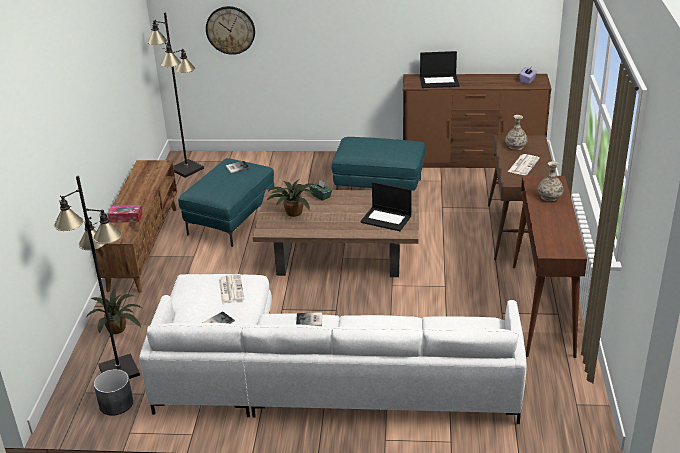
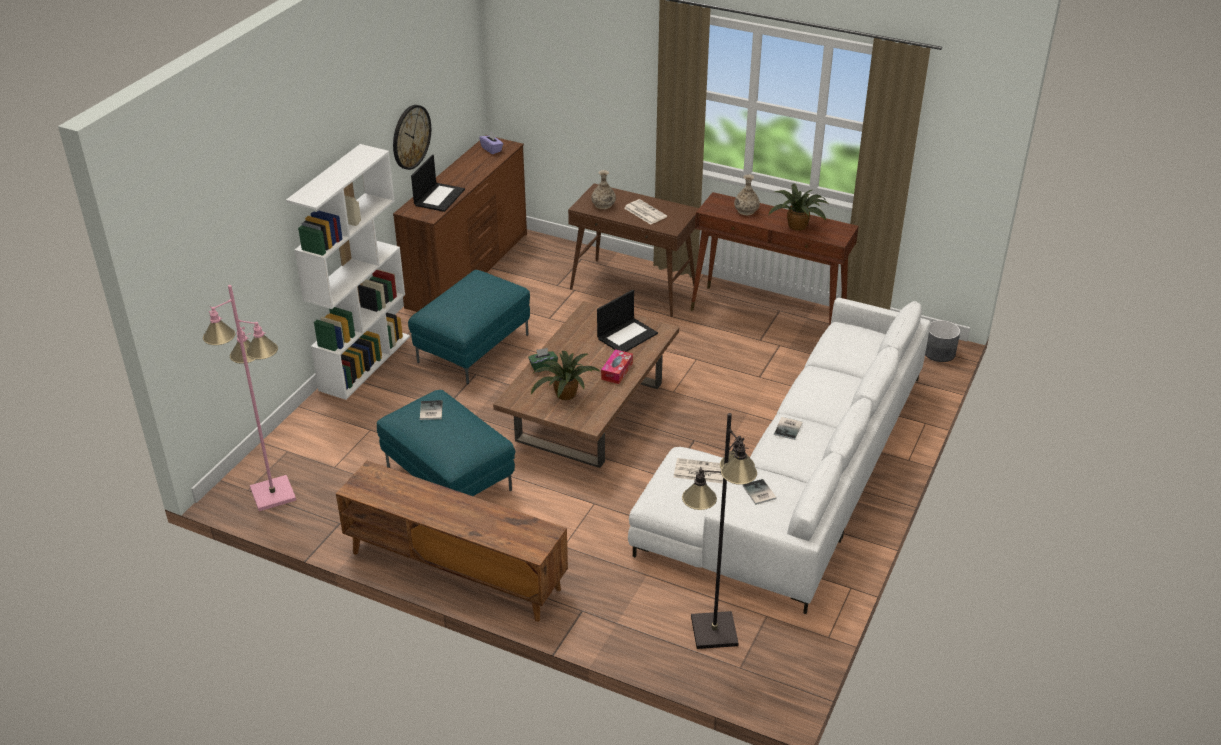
camera: 70 degrees left, 5 degrees up
potted plant [86,289,143,334] -> potted plant moved to [769,184,828,231]
grey planter [94,369,133,416] -> grey planter moved to [925,320,960,362]
tissue box [108,205,143,223] -> tissue box moved to [601,349,633,384]
black floor lamp [147,12,204,178] -> pink floor lamp [203,285,296,511]
wall clock [206,6,255,55] -> wall clock moved to [393,105,431,170]
none -> white bookcase [286,144,410,400]

